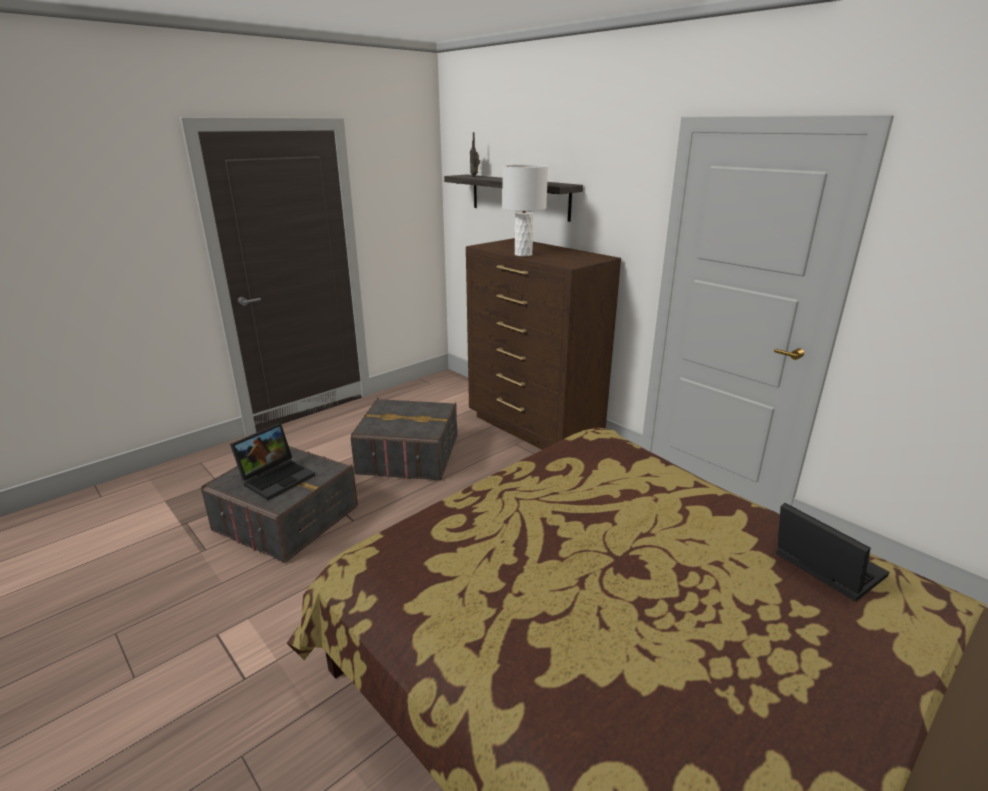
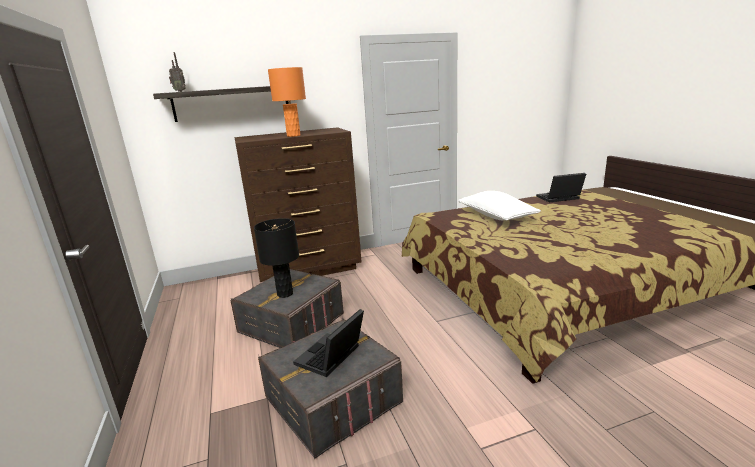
camera: 65 degrees left, 5 degrees down
laptop [230,423,315,500] -> laptop turned 120 degrees counterclockwise [293,309,364,377]
white table lamp [502,165,548,256] -> orange table lamp [268,67,306,137]
none -> black table lamp [254,218,299,298]
none -> white pillow [458,191,541,221]

